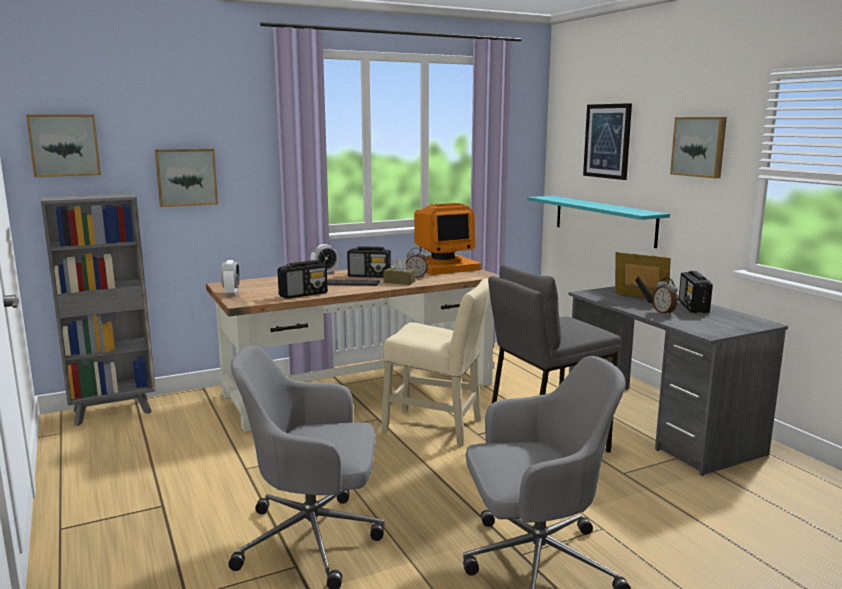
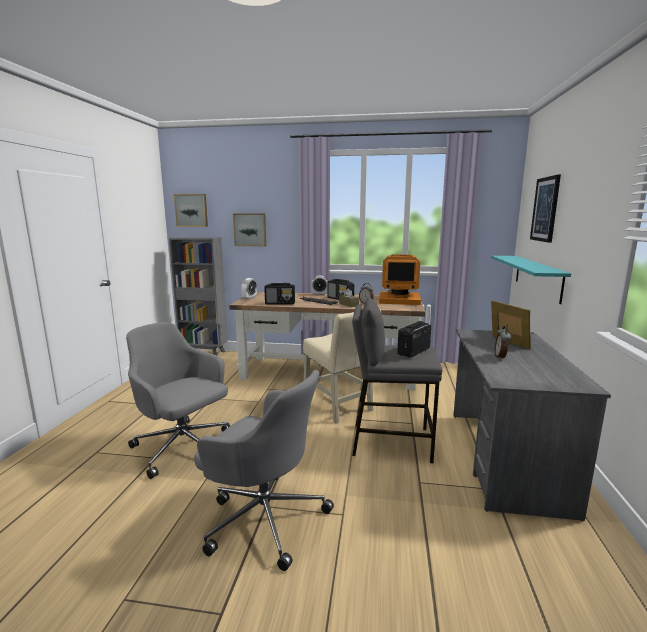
camera: 35 degrees right, 0 degrees up
picture [670,117,727,178] -> none
radio [679,271,713,313] -> radio moved to [397,321,431,358]

